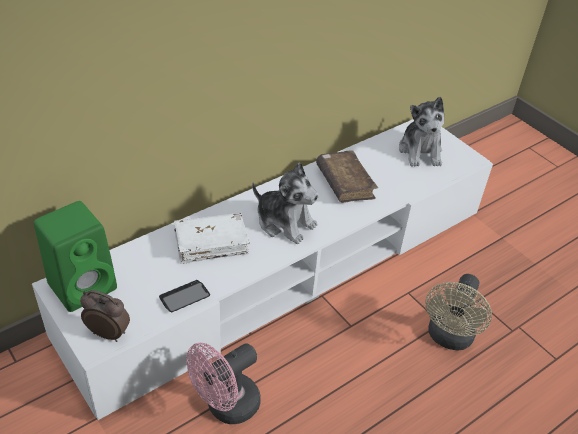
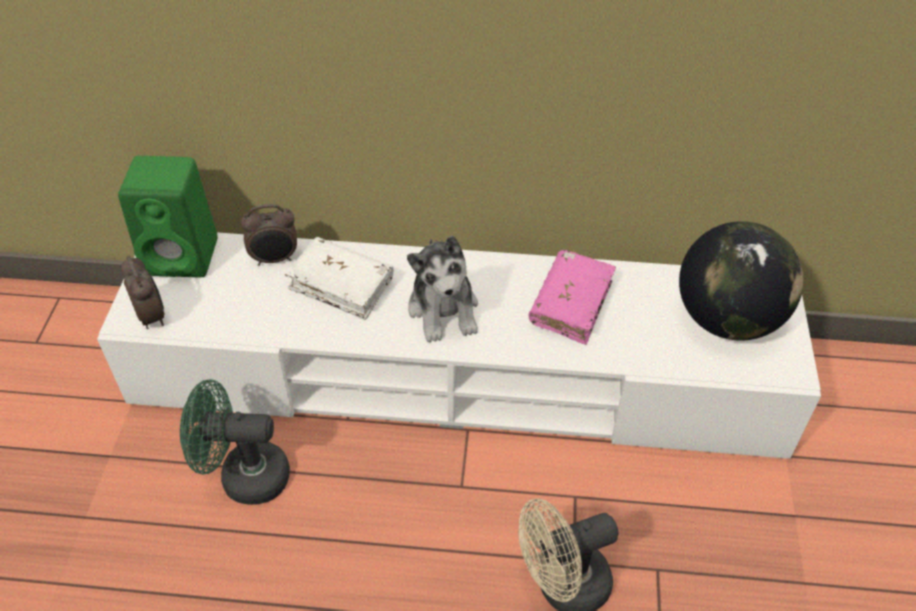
camera: 45 degrees right, 5 degrees up
phone [159,280,210,312] -> none
pink fan [186,343,261,424] -> green fan [180,379,290,505]
brown book [316,150,378,203] -> pink book [529,250,616,345]
plush toy [399,97,444,167] -> globe [679,221,804,340]
none -> alarm clock [241,204,297,266]

